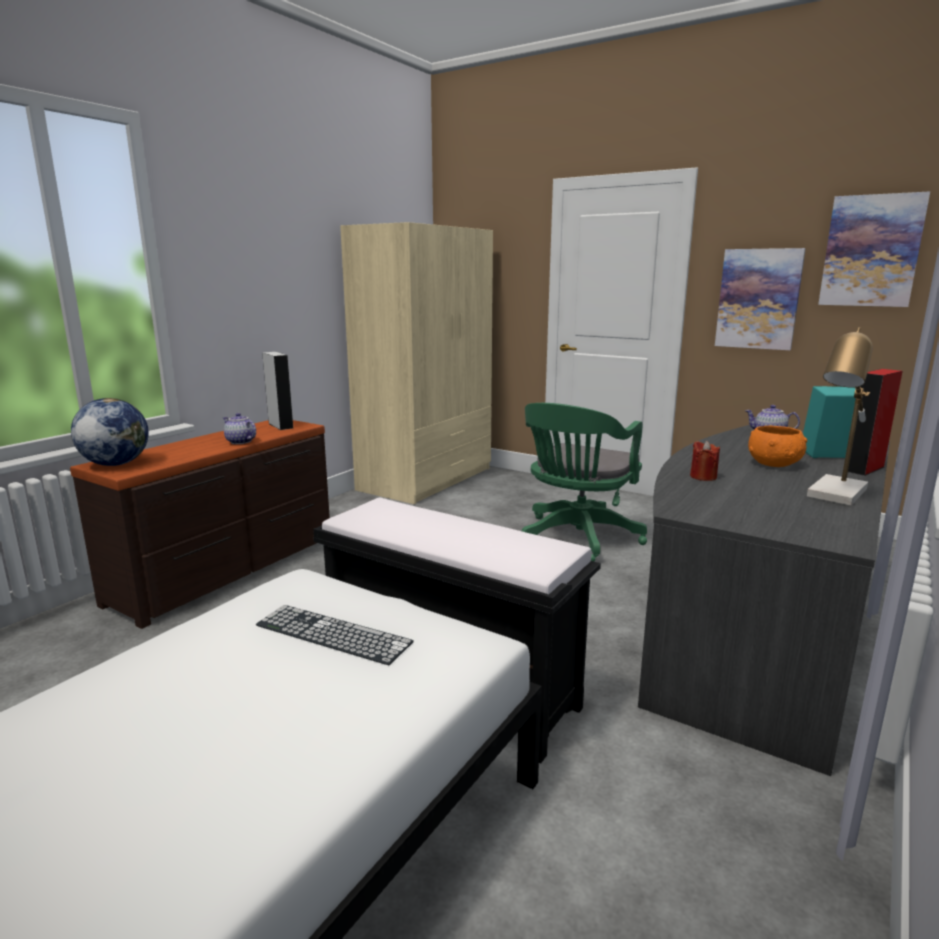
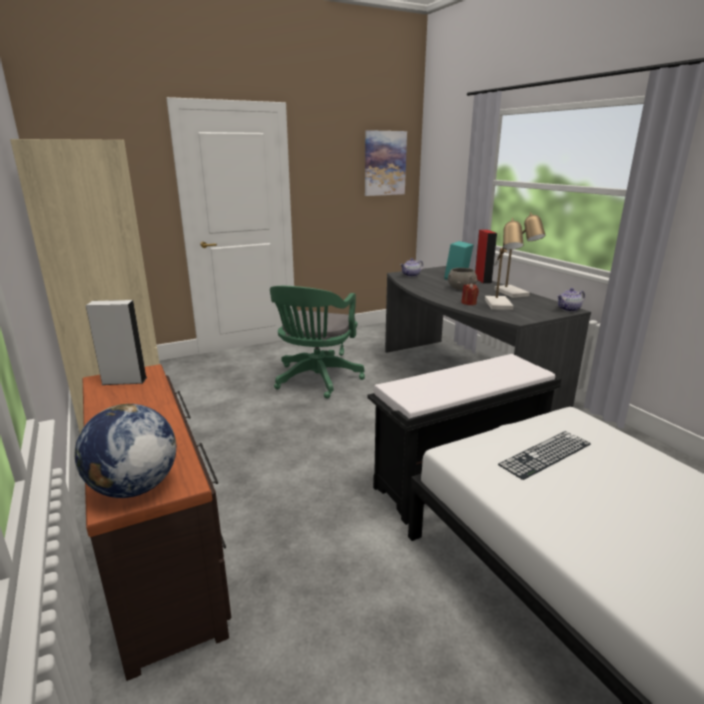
camera: 60 degrees left, 5 degrees up
teapot [223,413,256,444] -> teapot moved to [557,288,585,312]
green office chair [522,403,647,562] -> green office chair turned 45 degrees clockwise [270,286,365,399]
picture [715,248,806,350] -> none
orange bowl [748,426,807,467] -> grey bowl [448,268,478,290]
none -> table lamp [485,218,523,310]

